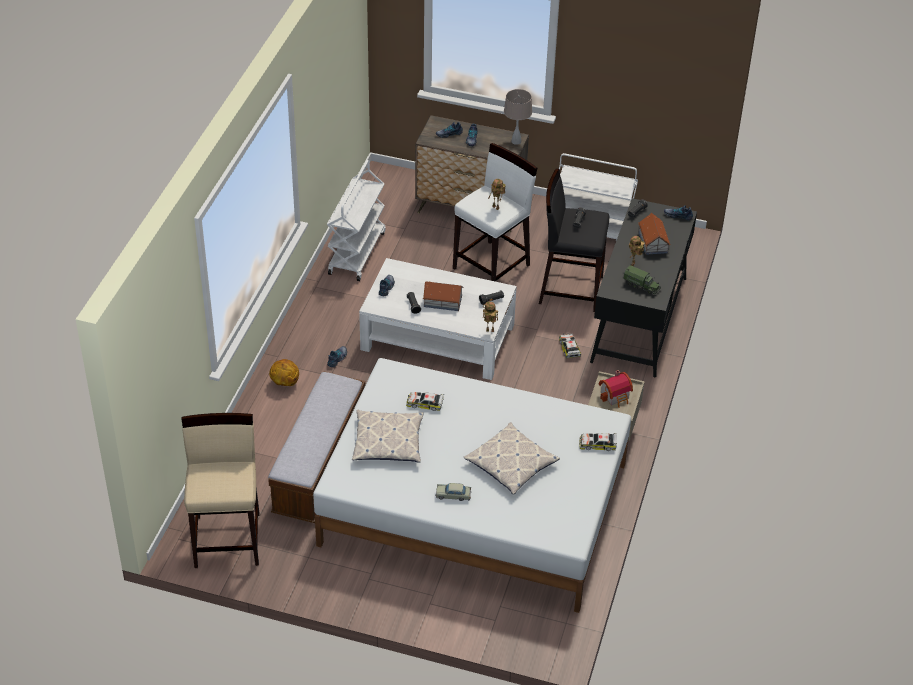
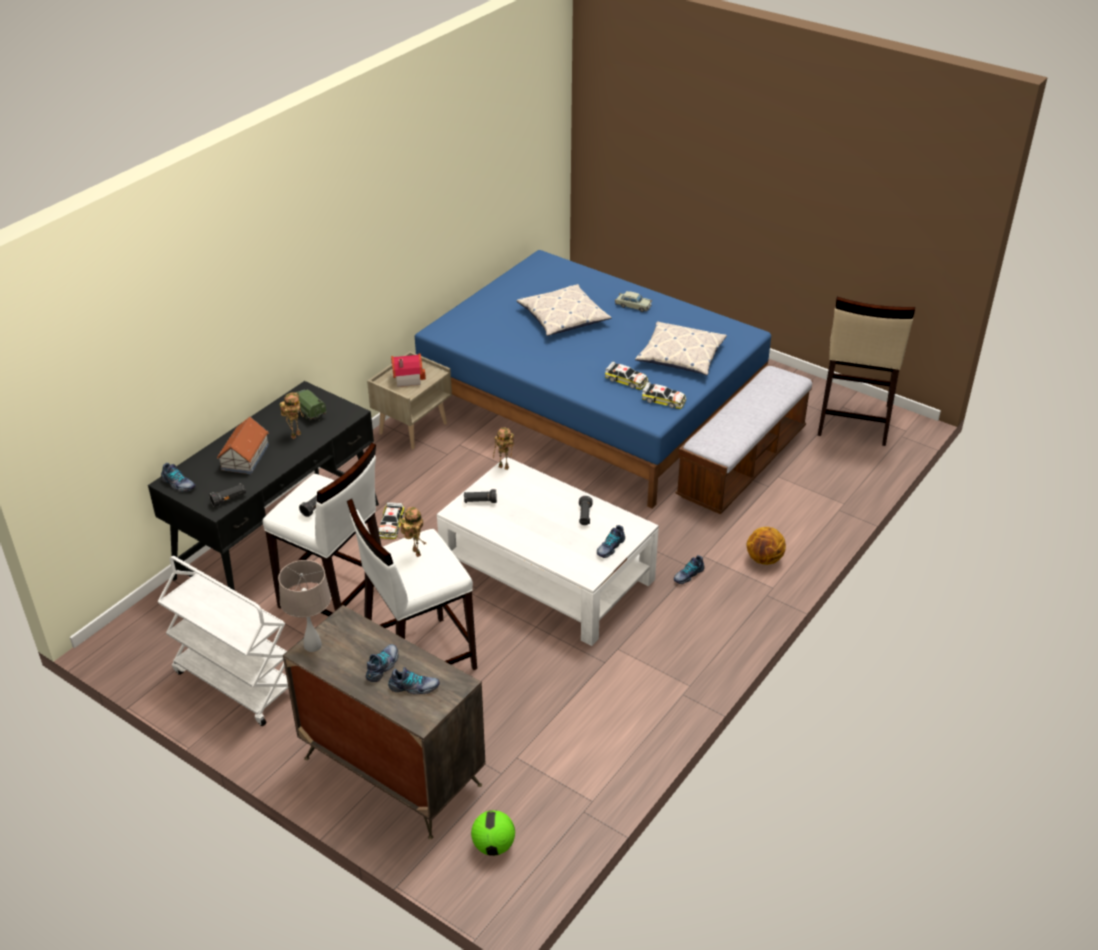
camera: 160 degrees left, 5 degrees down
white bed [313,358,631,613] -> blue bed [415,250,771,508]
white cart [327,160,386,281] -> none
toy house [423,281,464,311] -> none
black stool [539,169,609,312] -> white stool [263,443,382,616]
toy car [579,433,617,451] -> toy car moved to [642,382,686,409]
none -> football [471,810,515,856]

